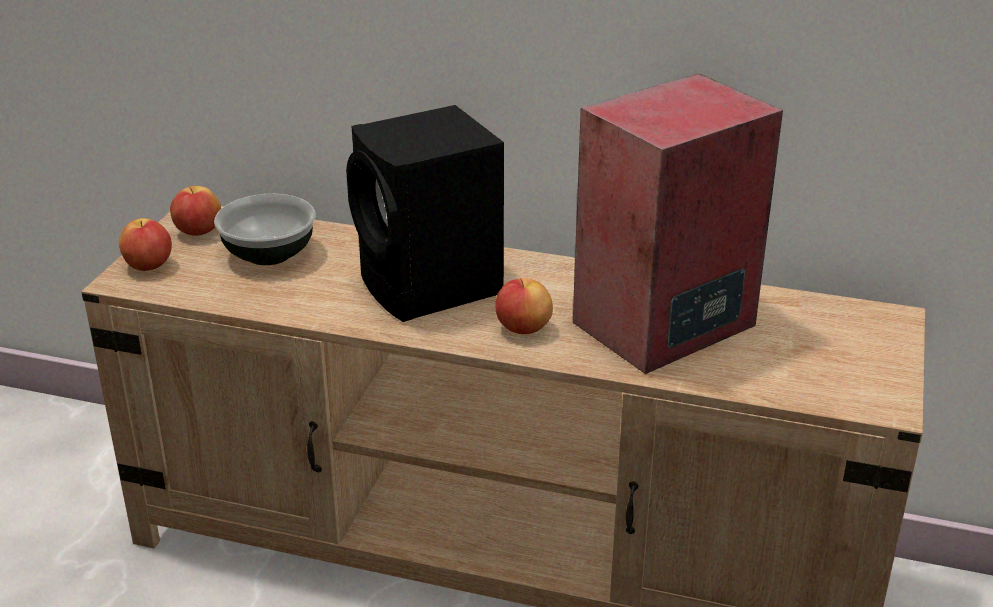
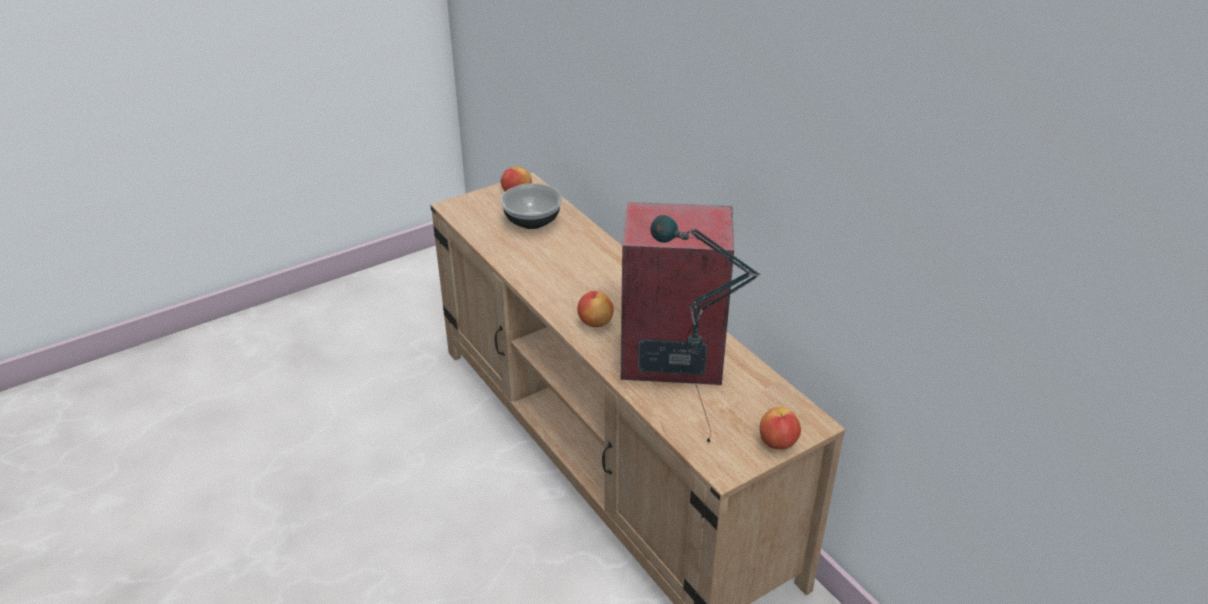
camera: 40 degrees right, 5 degrees up
apple [119,218,172,271] -> apple moved to [760,407,801,449]
black speaker [346,105,504,322] -> none
none -> table lamp [650,215,760,444]

